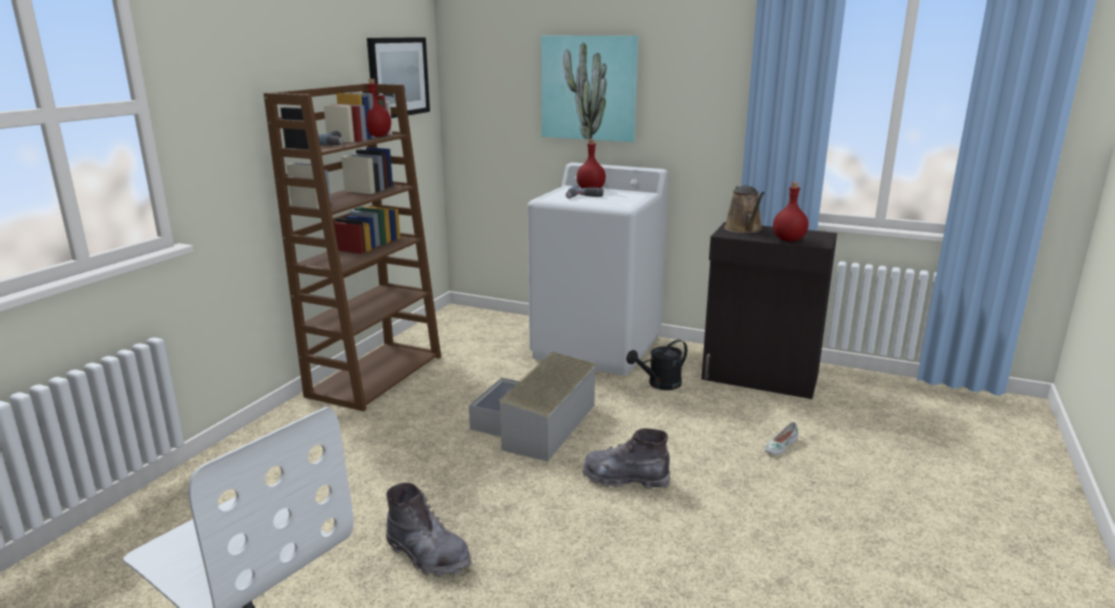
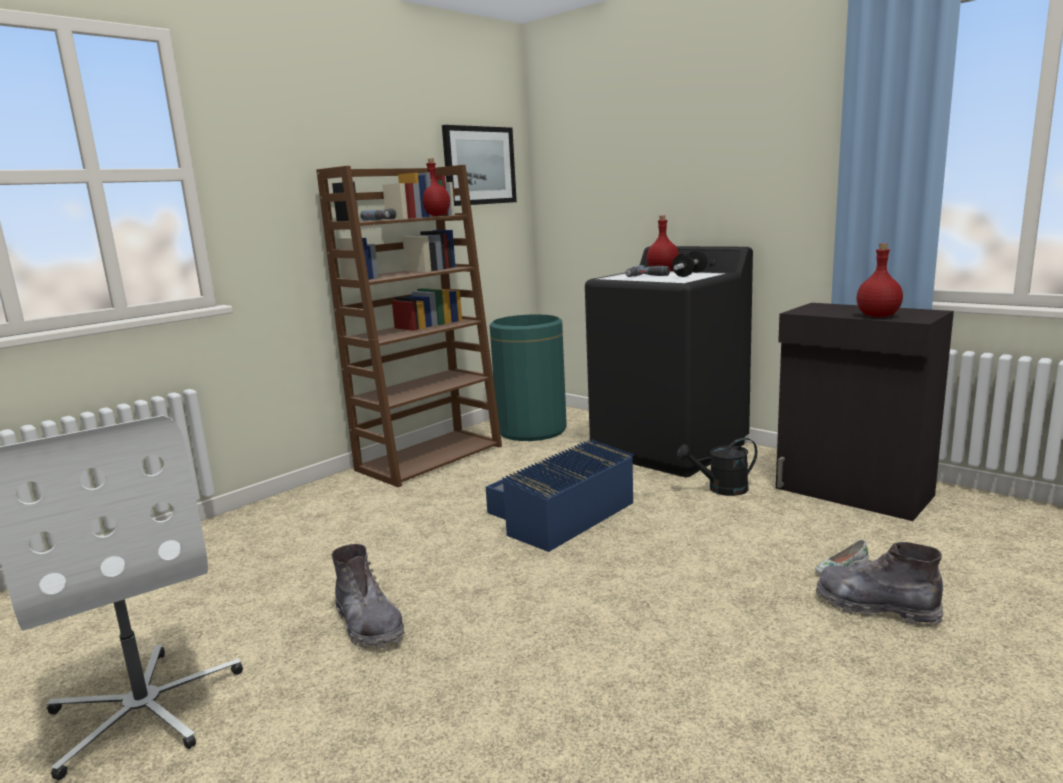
camera: 20 degrees right, 5 degrees down
grey storage box [469,351,596,461] -> blue storage box [486,439,633,552]
white washing machine [527,163,668,376] -> black washing machine [585,246,753,477]
picture [541,36,638,142] -> none
grey boot [582,428,670,489] -> grey boot moved to [816,542,943,625]
brown watering can [724,185,764,233] -> none
none -> green trash can [490,314,567,441]
none -> dumbbell [672,250,708,277]

